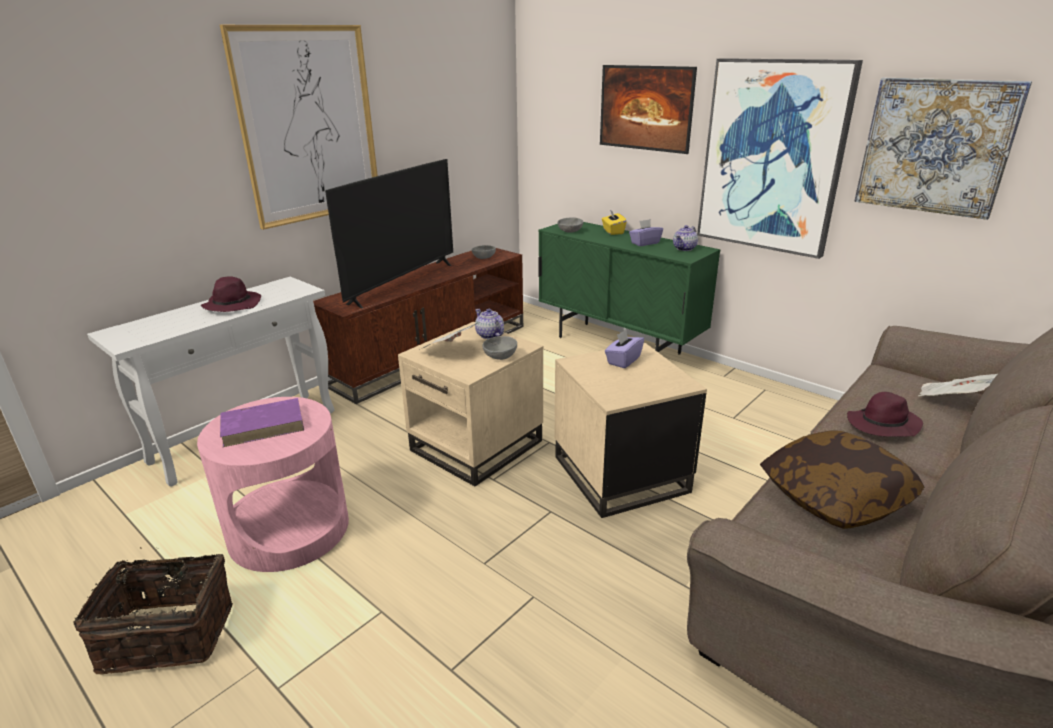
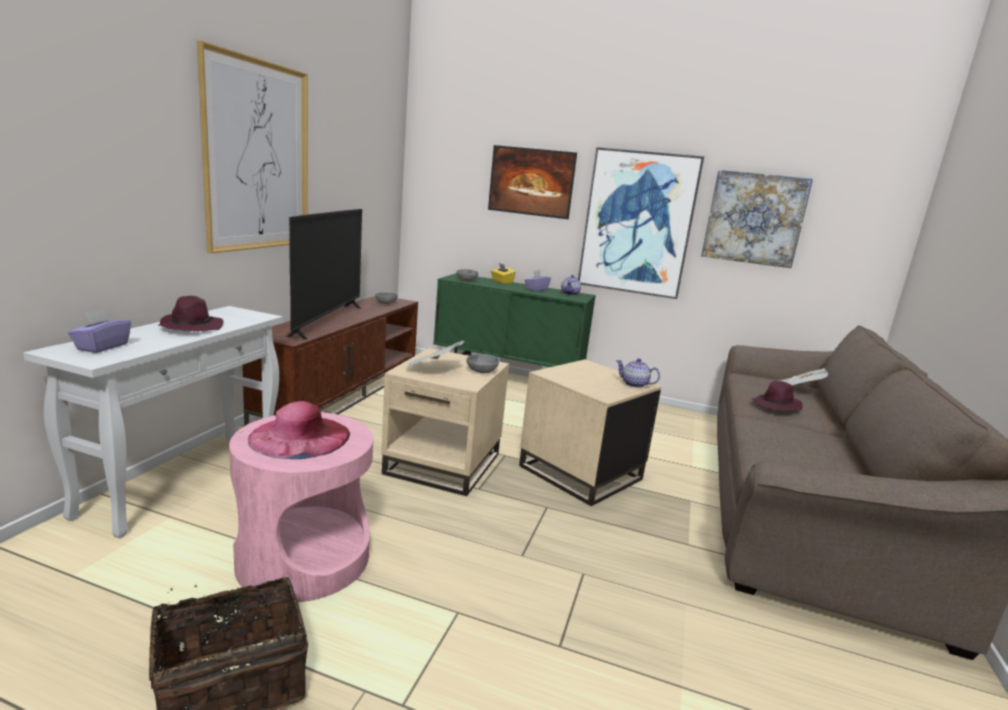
camera: 25 degrees left, 10 degrees down
purple book [220,398,304,447] -> pink hat [248,401,350,459]
teapot [475,309,504,339] -> teapot moved to [616,358,660,388]
purple tissue box [605,330,644,368] -> purple tissue box moved to [68,309,131,353]
pillow [760,430,924,529] -> none

